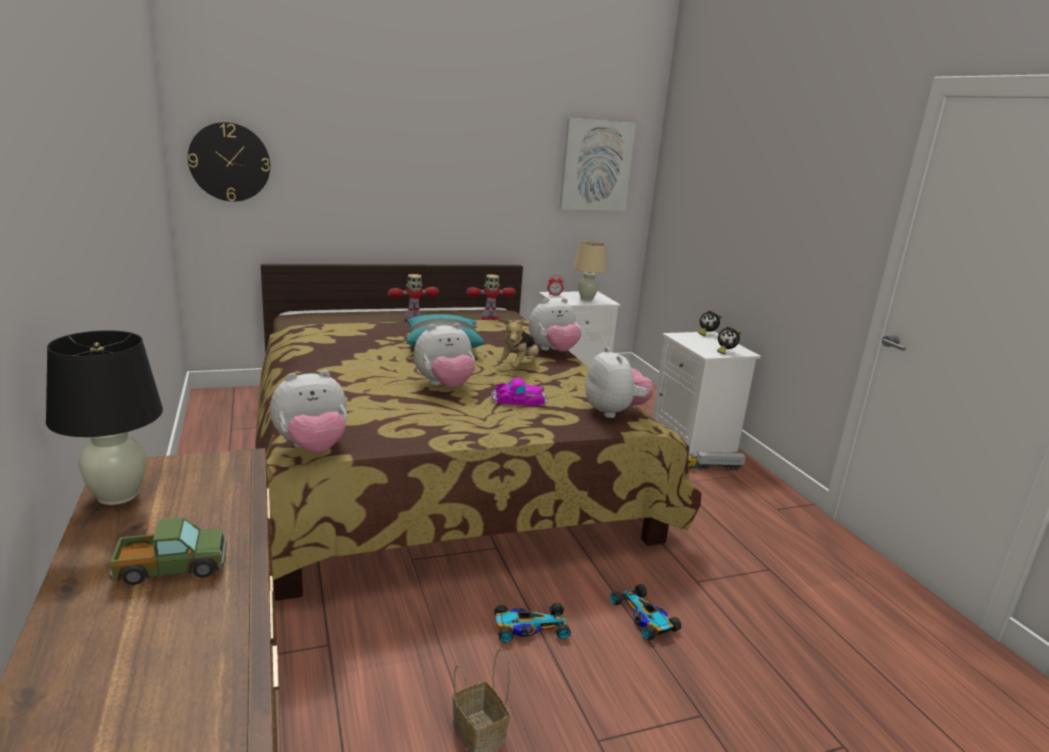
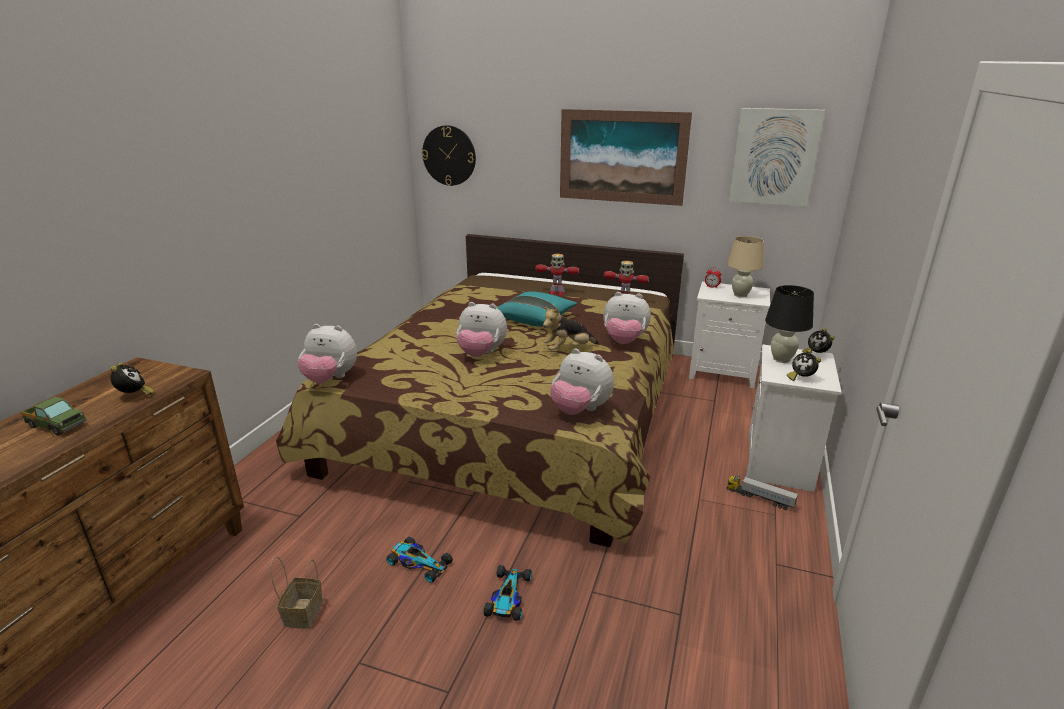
camera: 40 degrees right, 5 degrees up
black table lamp [46,330,163,505] -> black table lamp moved to [765,285,814,363]
toy car [491,378,548,406] -> none
plush toy [585,347,653,418] -> plush toy turned 105 degrees clockwise [550,348,614,415]
none -> alarm clock [110,363,154,396]
none -> picture [560,109,692,206]

